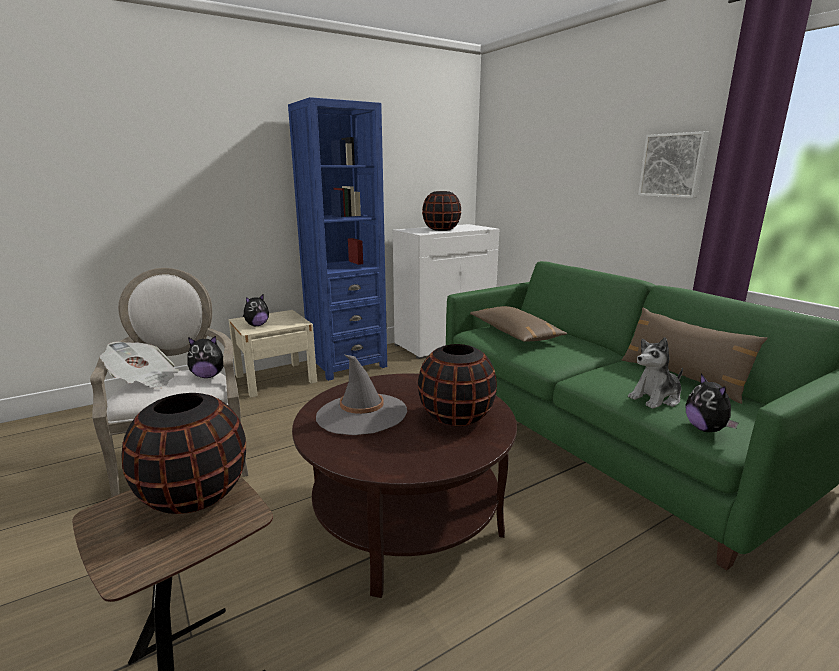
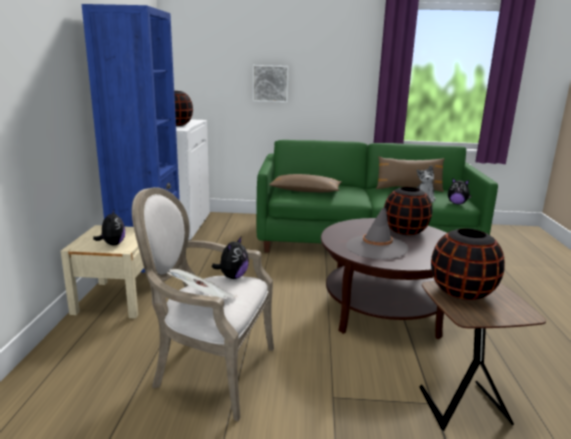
camera: 55 degrees left, 0 degrees up
picture [638,131,709,198] -> picture moved to [253,65,289,103]

